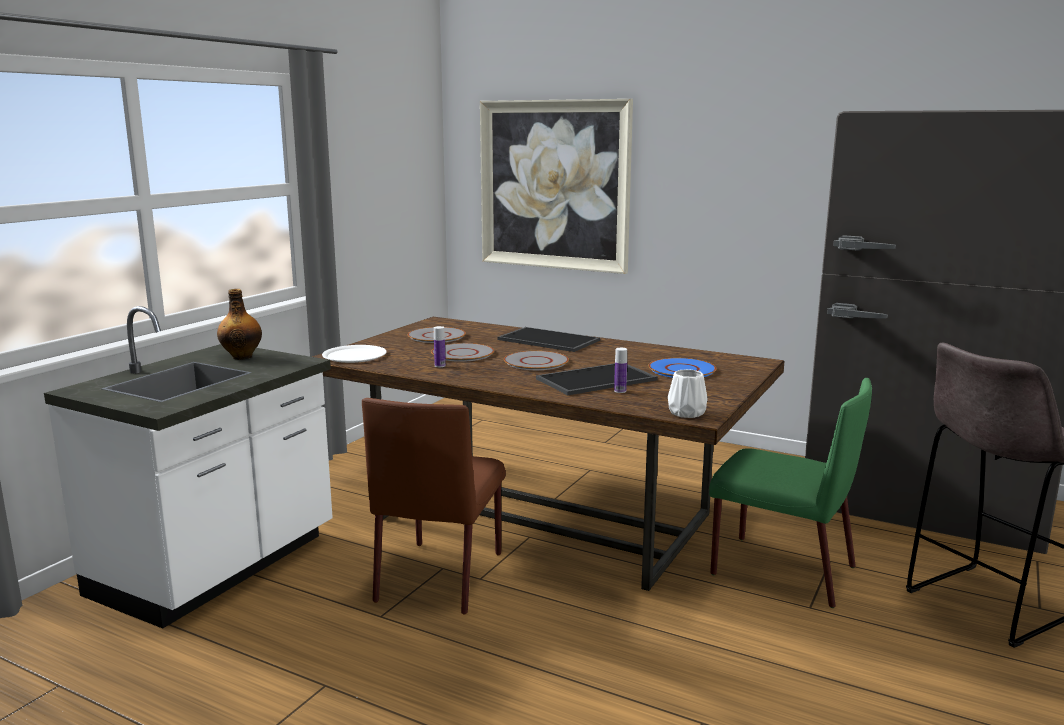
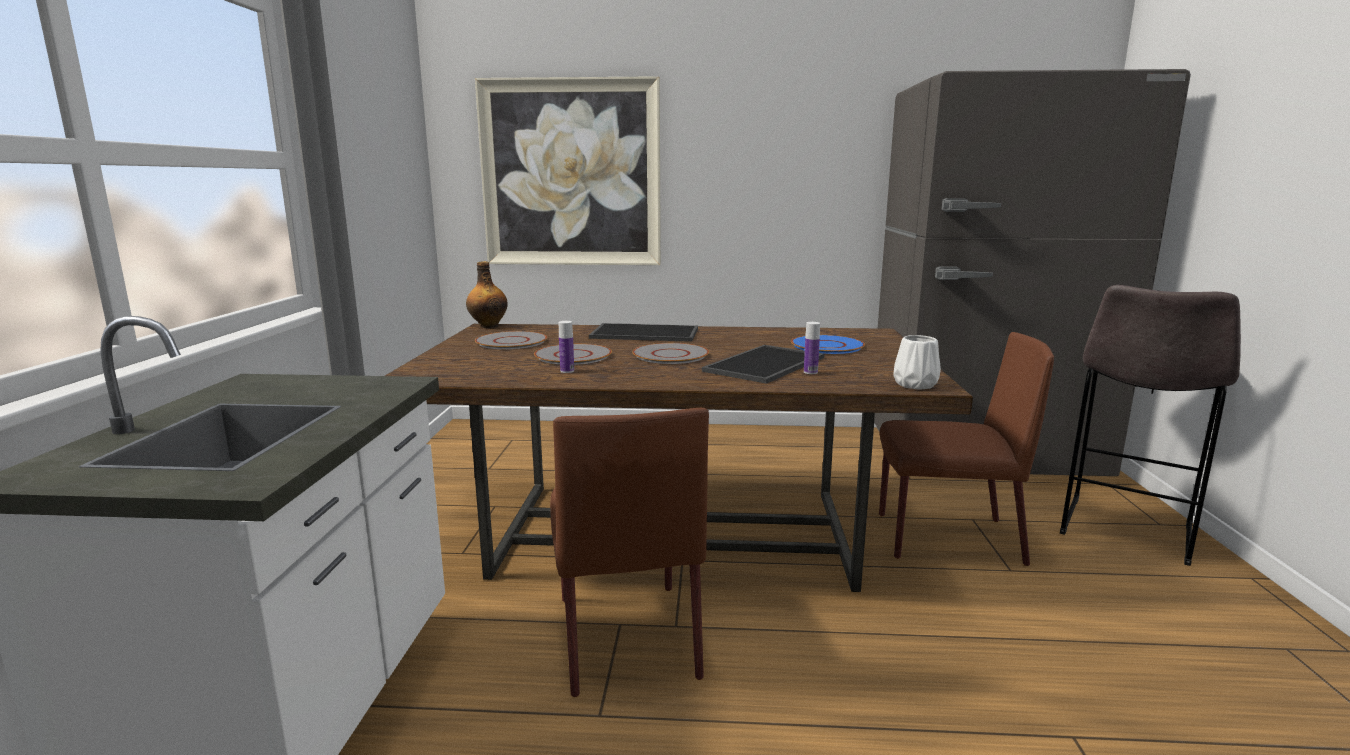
camera: 25 degrees left, 0 degrees up
bottle [217,289,262,360] -> bottle moved to [466,261,508,328]
white plate [322,345,387,363] -> none
green chair [709,378,872,608] -> brown chair [879,332,1054,566]

